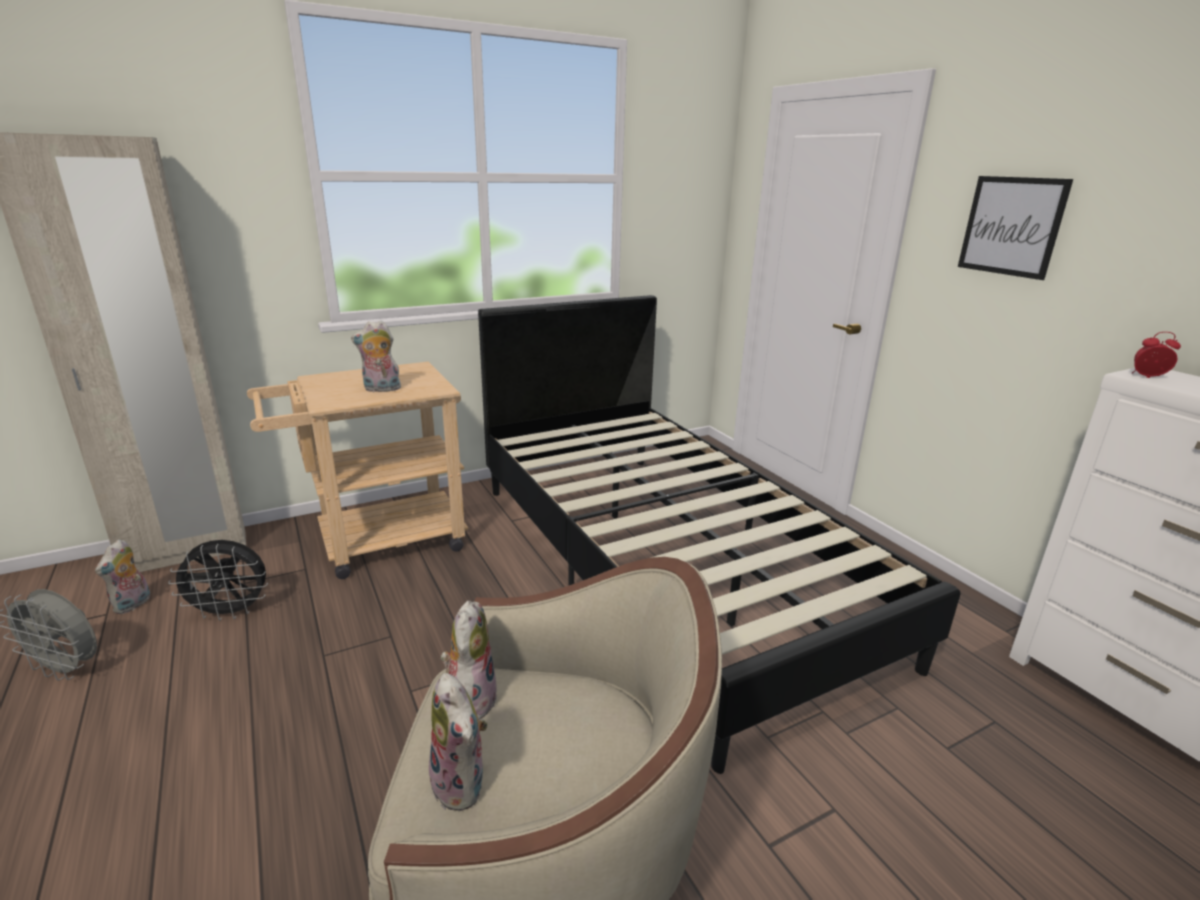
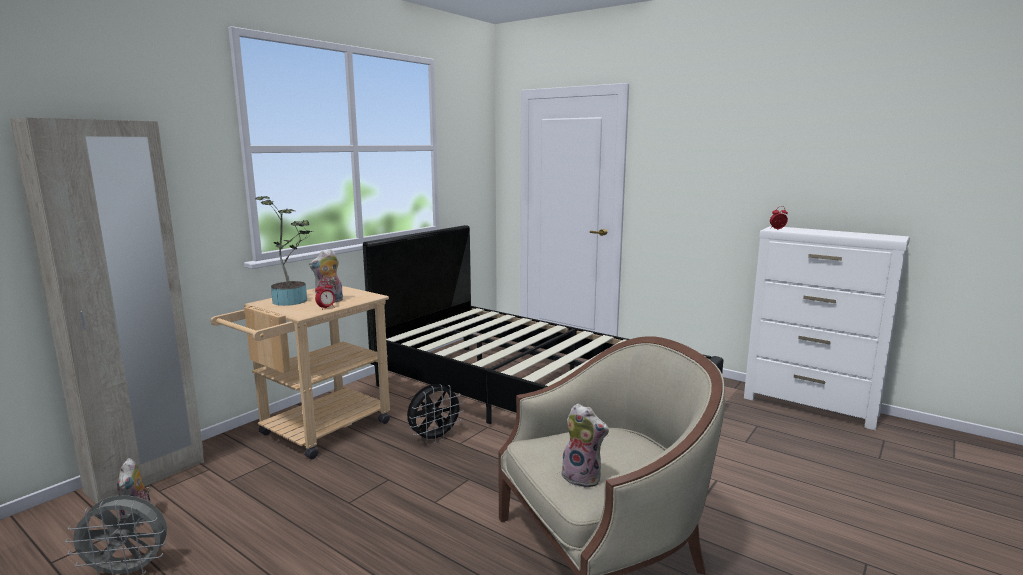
camera: 25 degrees left, 10 degrees down
black fan [168,540,268,621] -> black fan moved to [407,384,464,443]
plush toy [441,601,497,720] -> none
picture [958,176,1073,280] -> none
none -> potted plant [255,196,312,306]
none -> alarm clock [315,281,335,310]

